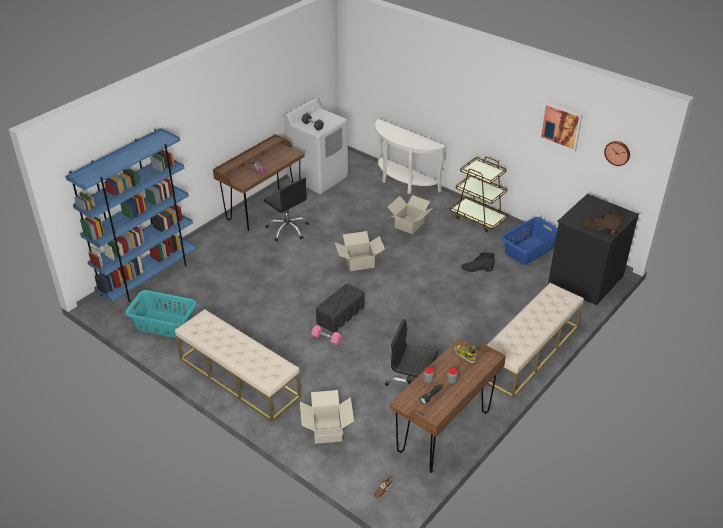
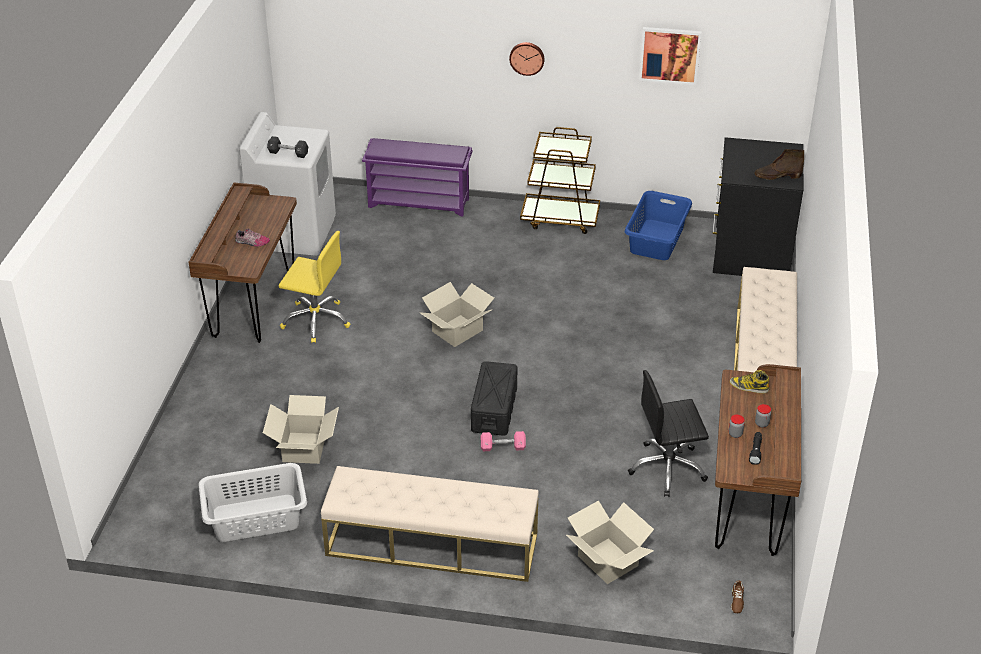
camera: 30 degrees left, 0 degrees up
blue bookcase [65,128,197,302] -> none
turquoise laundry basket [125,290,197,338] -> grey laundry basket [198,463,307,542]
black office chair [264,177,309,241] -> yellow office chair [279,231,350,343]
white console table [375,119,446,194] -> purple shoe rack [362,138,472,217]
cardboard box [388,195,433,234] -> cardboard box moved to [263,395,339,464]
black boot [461,252,495,272] -> none
wall clock [604,141,630,166] -> wall clock moved to [509,42,545,76]

